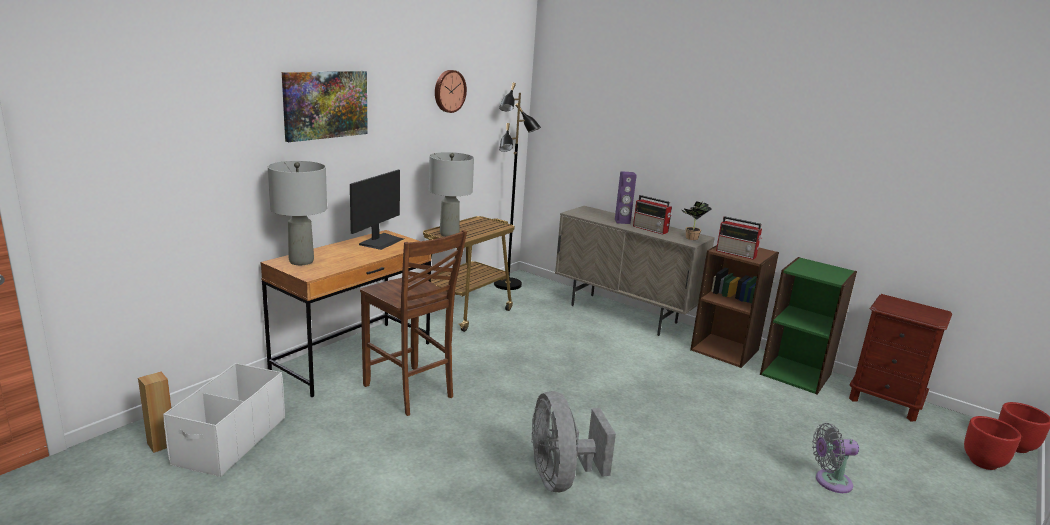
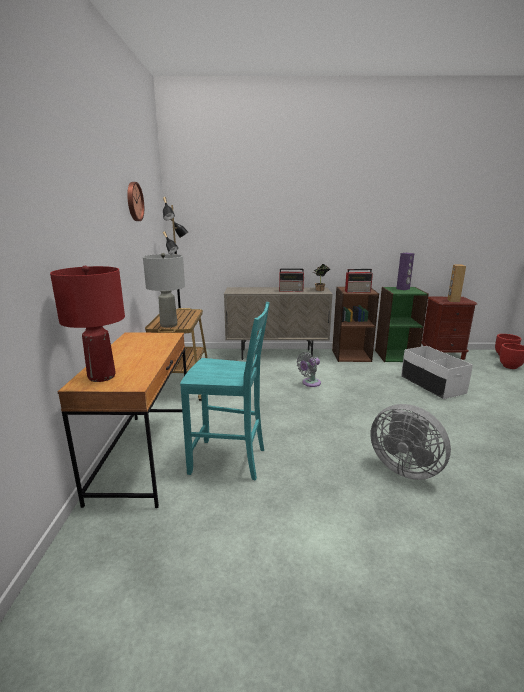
camera: 35 degrees left, 0 degrees up
brown speaker [138,371,171,453] -> brown speaker moved to [447,264,466,302]
white storage box [163,363,285,477] -> white storage box moved to [401,346,473,399]
grey table lamp [268,161,327,265] -> red table lamp [50,266,125,382]
picture [282,71,368,142] -> none
monitor [350,170,404,250] -> none
brown chair [360,230,467,416] -> turquoise chair [180,302,269,480]
purple speaker [615,171,637,224] -> purple speaker moved to [396,253,414,290]
grey fan [812,423,859,493] -> grey fan moved to [297,352,321,387]

